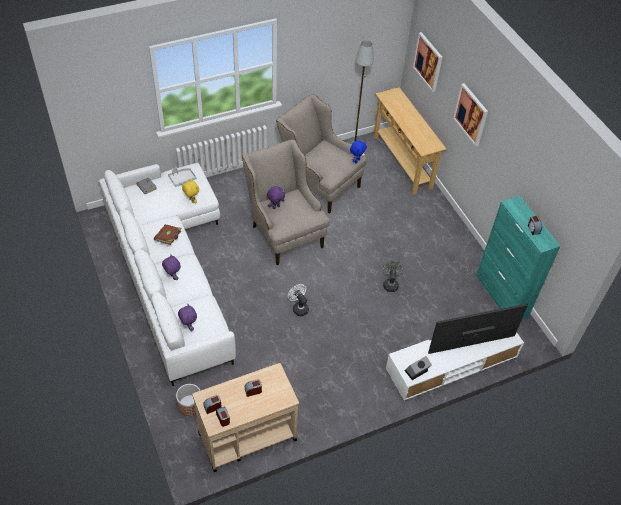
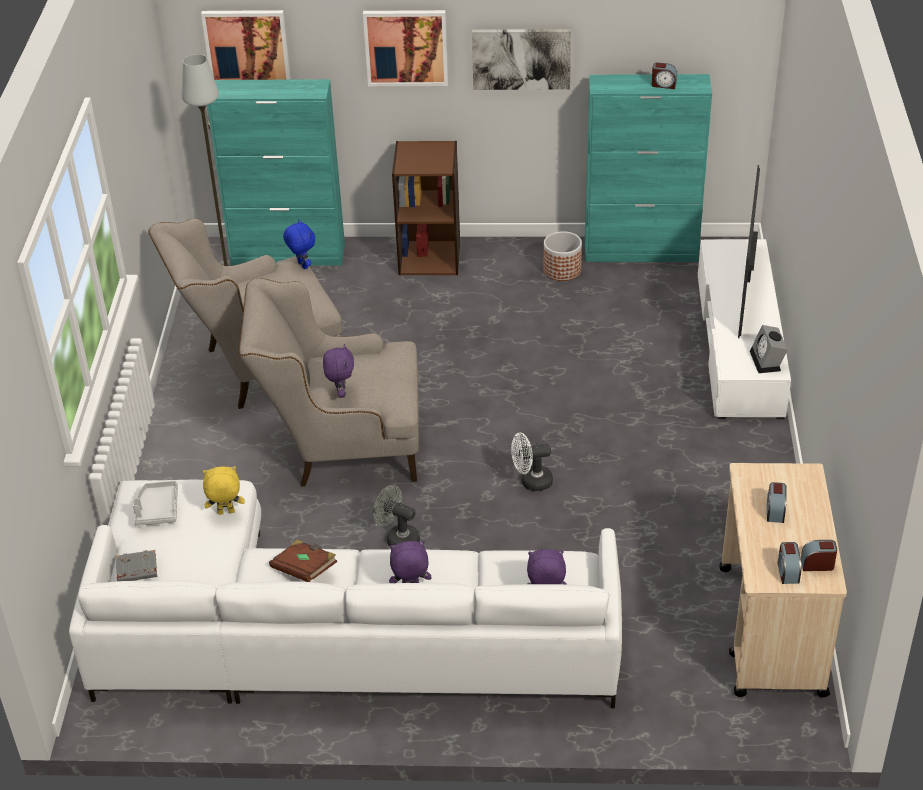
camera: 60 degrees left, 10 degrees down
planter [176,384,201,416] -> planter moved to [544,231,582,281]
beige console table [373,87,446,195] -> turquoise cabinet [207,79,345,265]
grey fan [383,261,404,292] -> grey fan moved to [373,485,420,546]
none -> brown bookcase [392,141,460,275]
none -> picture [472,29,571,90]

